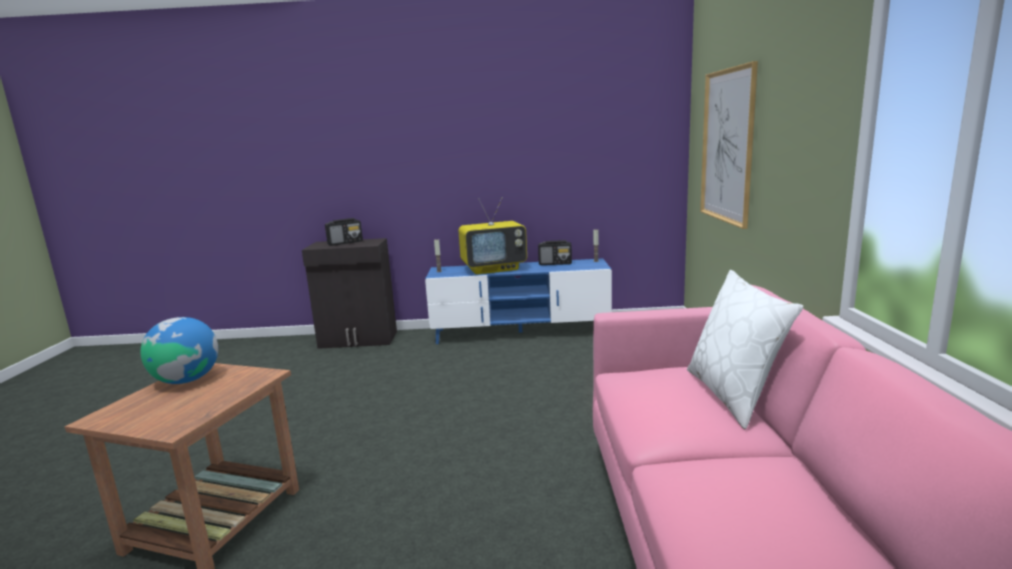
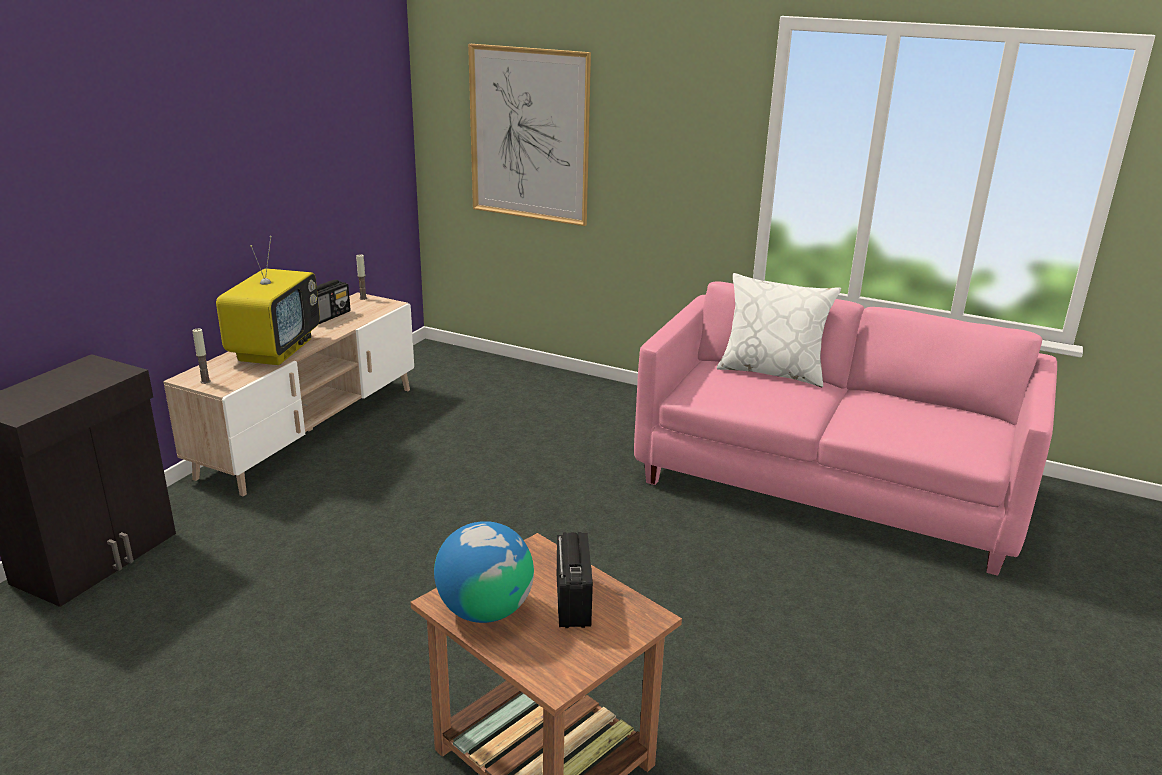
camera: 65 degrees left, 10 degrees up
radio [325,218,363,246] -> radio moved to [557,532,593,628]
blue tv stand [425,258,612,344] -> beige tv stand [163,292,414,497]

